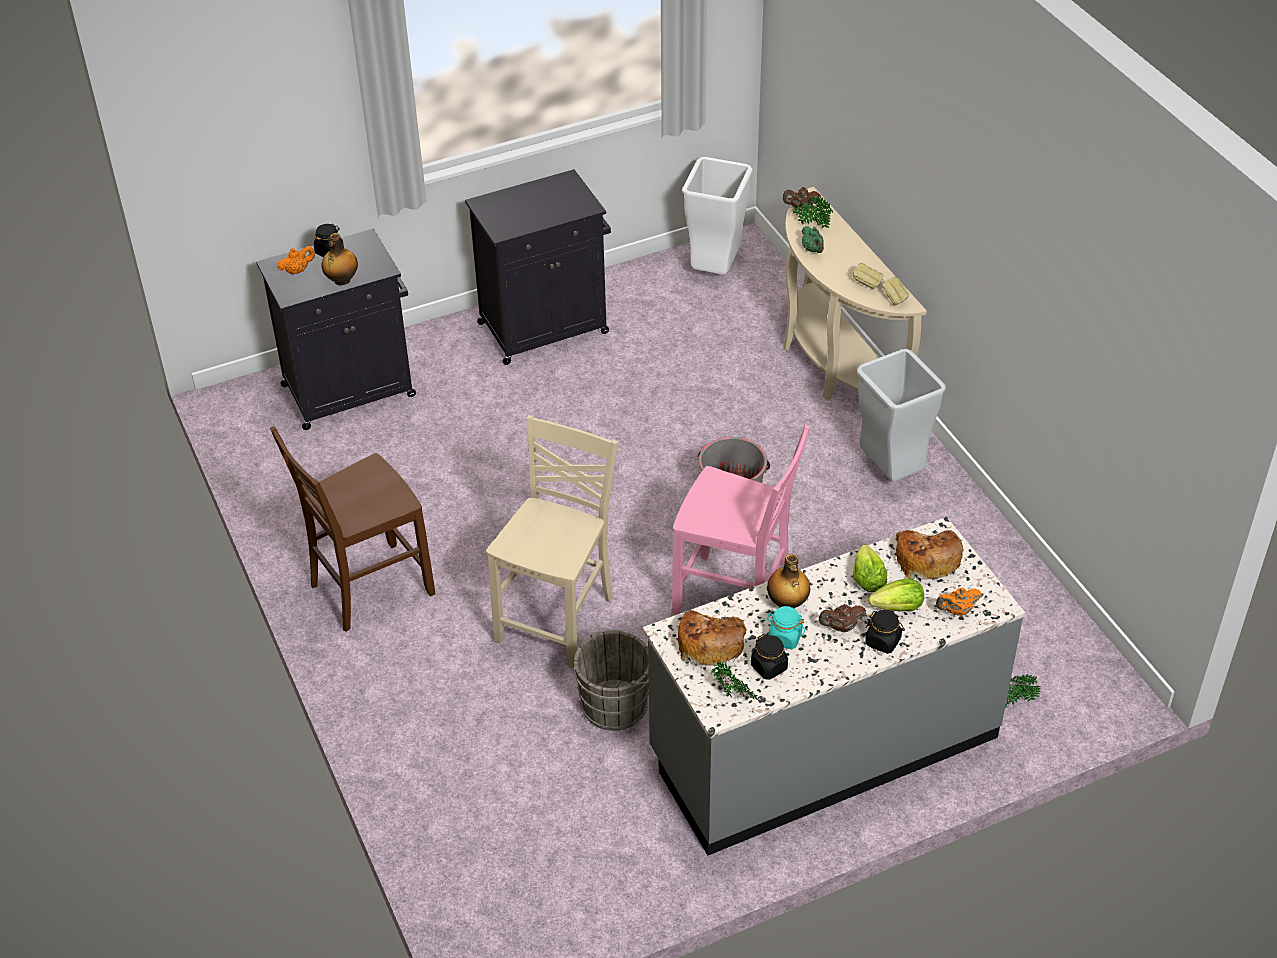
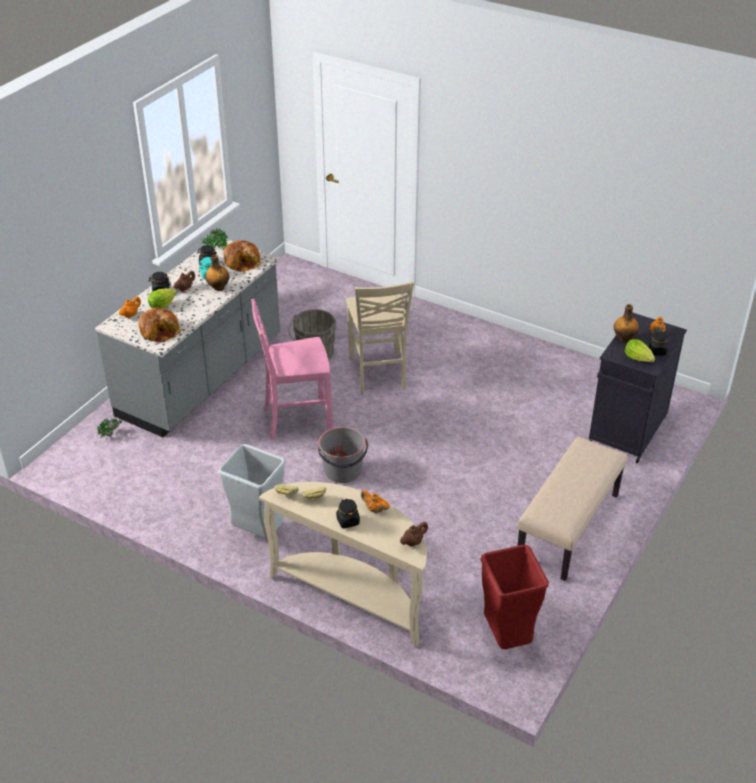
camera: 145 degrees right, 5 degrees down
brown chair [270,426,435,632] -> none
black cabinet [465,169,611,365] -> beige bench [517,436,628,581]
white trash can [682,157,753,274] -> red trash can [481,545,549,649]
potted plant [793,196,833,228] -> none
green teapot [802,226,824,253] -> orange teapot [361,490,390,513]
lettuce [853,545,887,592] -> lettuce moved to [625,339,655,362]
none -> black jar [336,498,360,528]

